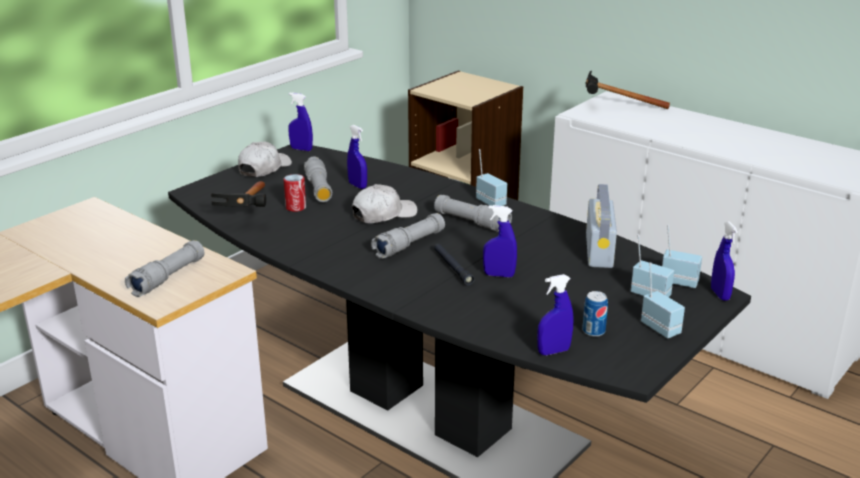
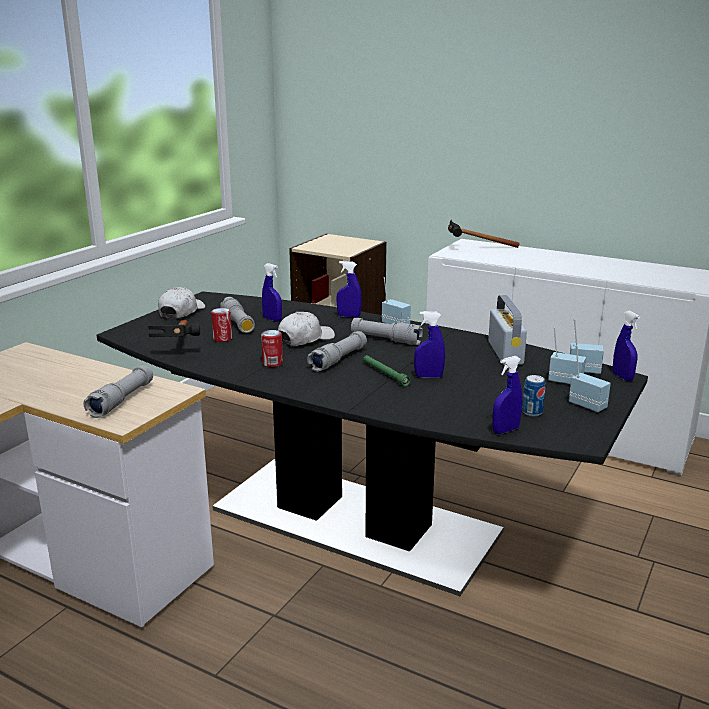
camera: 10 degrees left, 5 degrees down
blue spray bottle [288,92,313,151] -> blue spray bottle moved to [336,261,362,318]
black flashlight [434,243,475,286] -> green flashlight [363,355,411,386]
none -> can [261,330,283,367]

